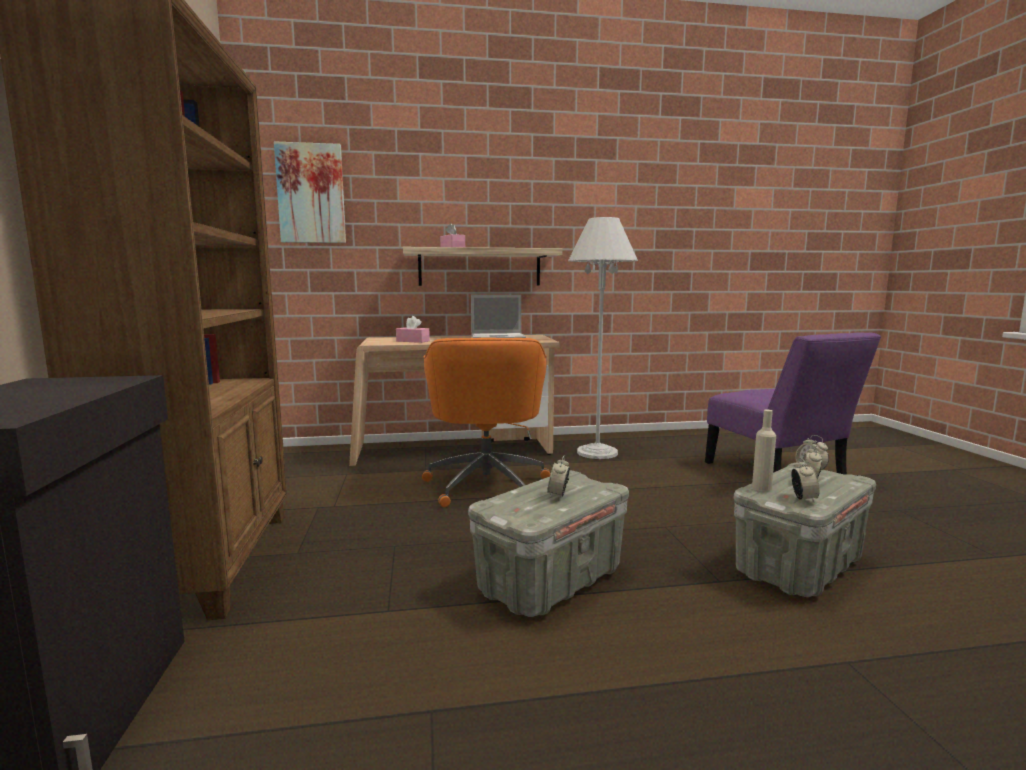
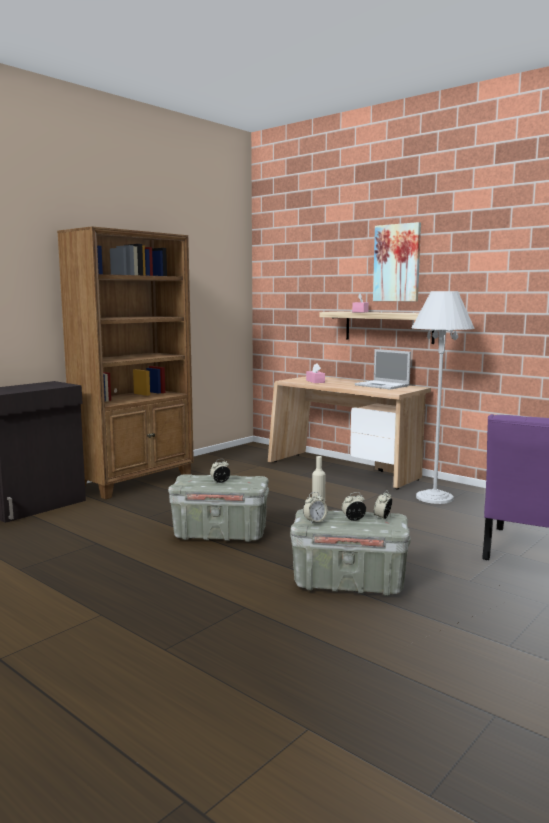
camera: 50 degrees right, 0 degrees up
picture [274,141,346,243] -> picture moved to [373,222,421,301]
orange office chair [422,338,550,507] -> none

